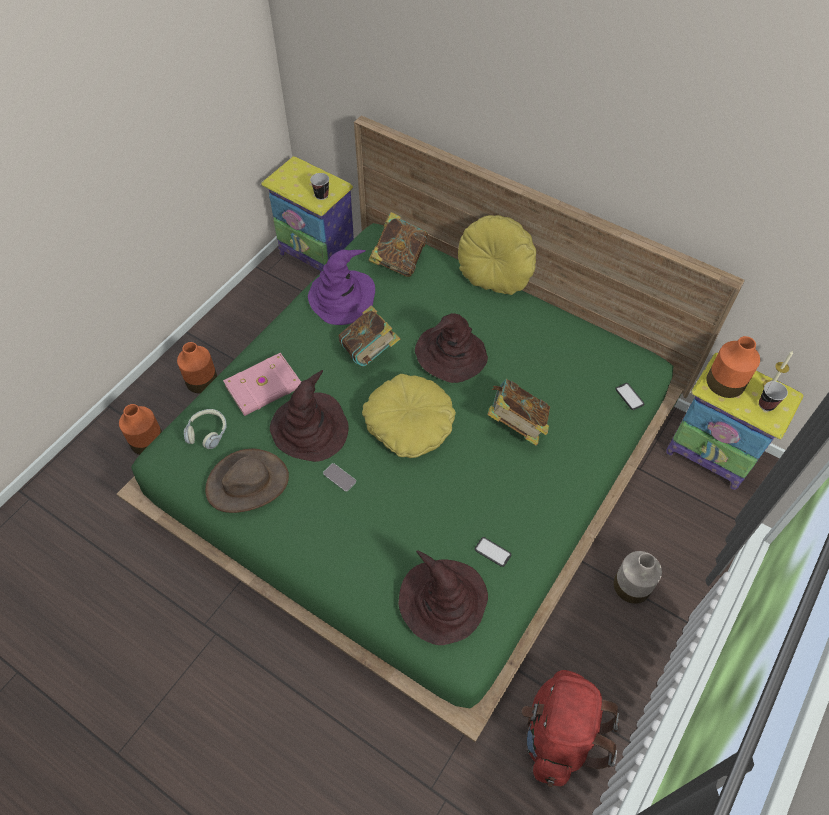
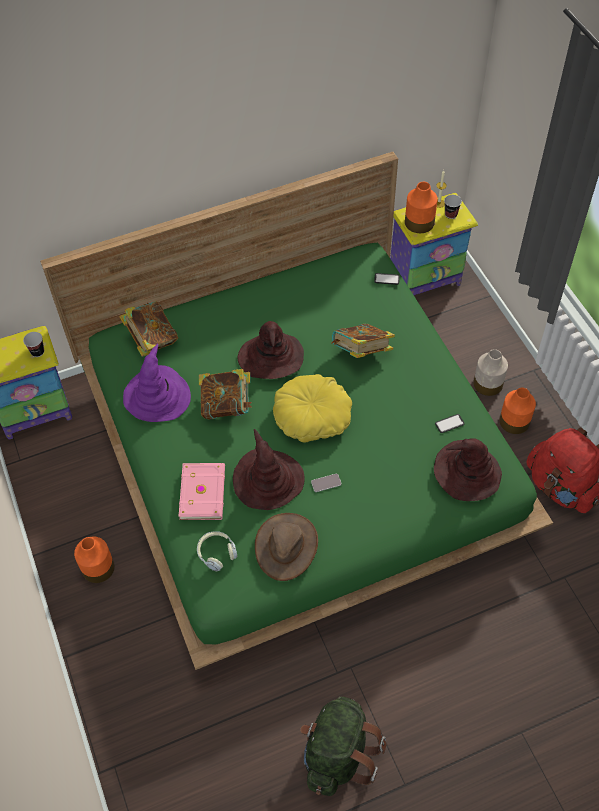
camera: 55 degrees left, 0 degrees up
orange vase [119,404,162,455] -> orange vase moved to [499,388,536,434]
yellow pillow [458,215,536,295] -> none
none -> green backpack [300,697,387,796]

